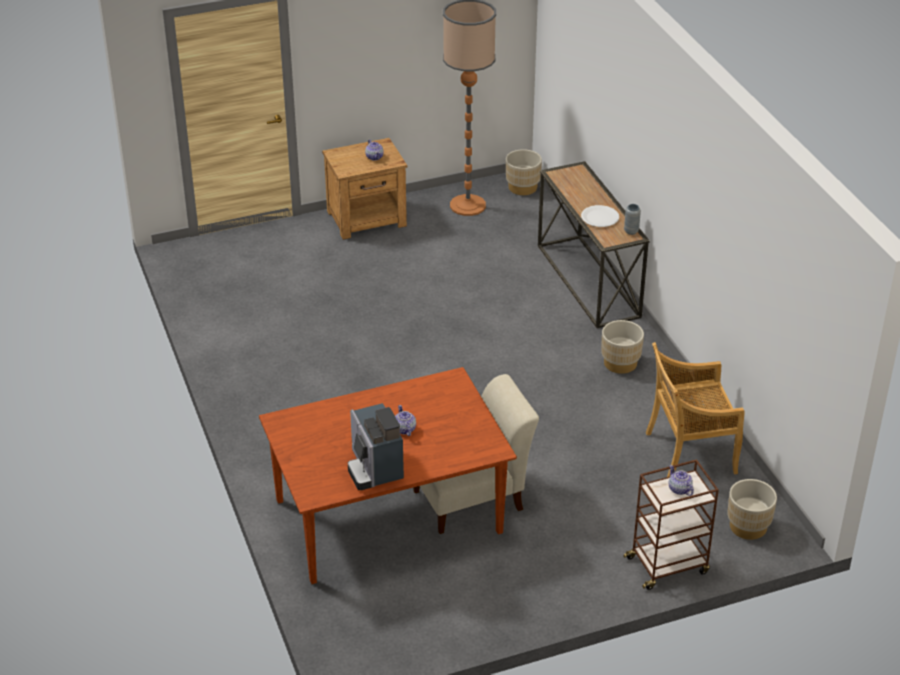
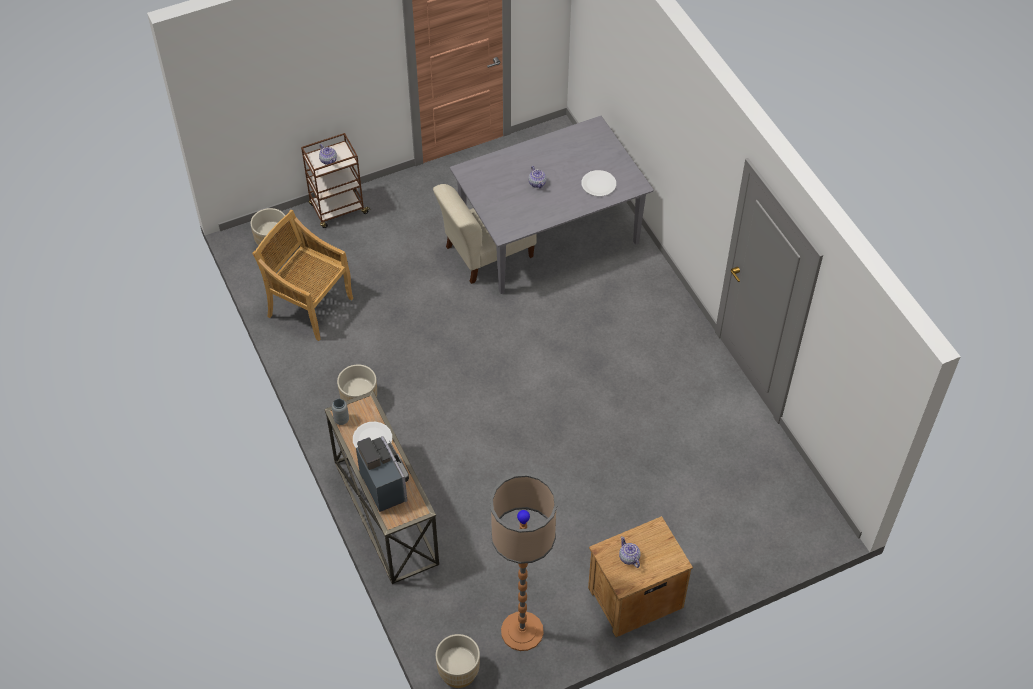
camera: 175 degrees right, 15 degrees up
brown dining table [259,367,517,584] -> grey dining table [450,116,654,294]
coffee machine [348,403,404,490] -> coffee machine moved to [356,436,409,512]
beige chair [646,342,744,477] -> beige chair turned 135 degrees counterclockwise [252,210,353,341]
none -> white plate [581,170,616,196]

